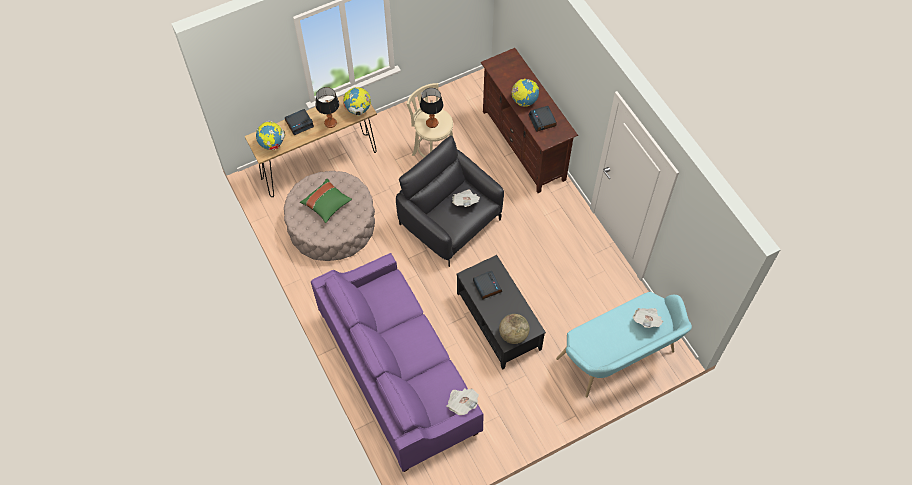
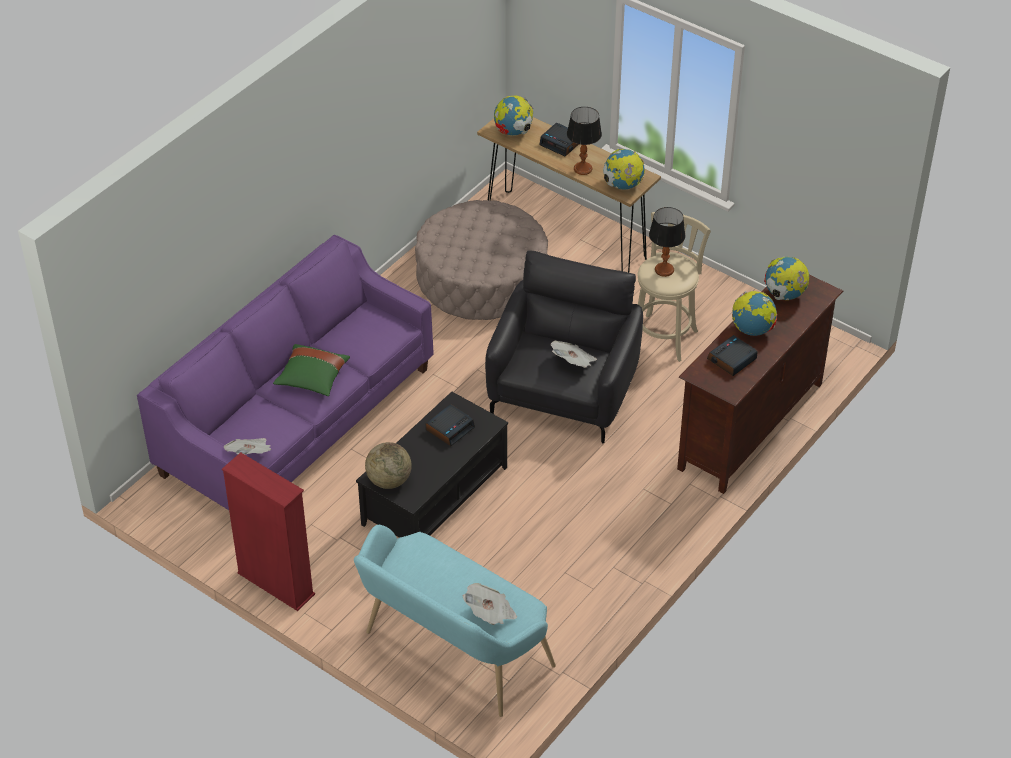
camera: 65 degrees right, 15 degrees down
green pillow [300,179,352,223] -> green pillow moved to [273,344,350,396]
none -> red bookcase [222,452,315,611]
none -> globe [764,257,809,300]

